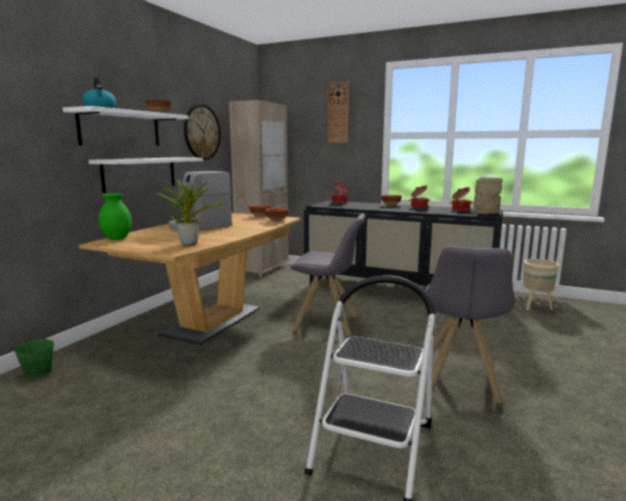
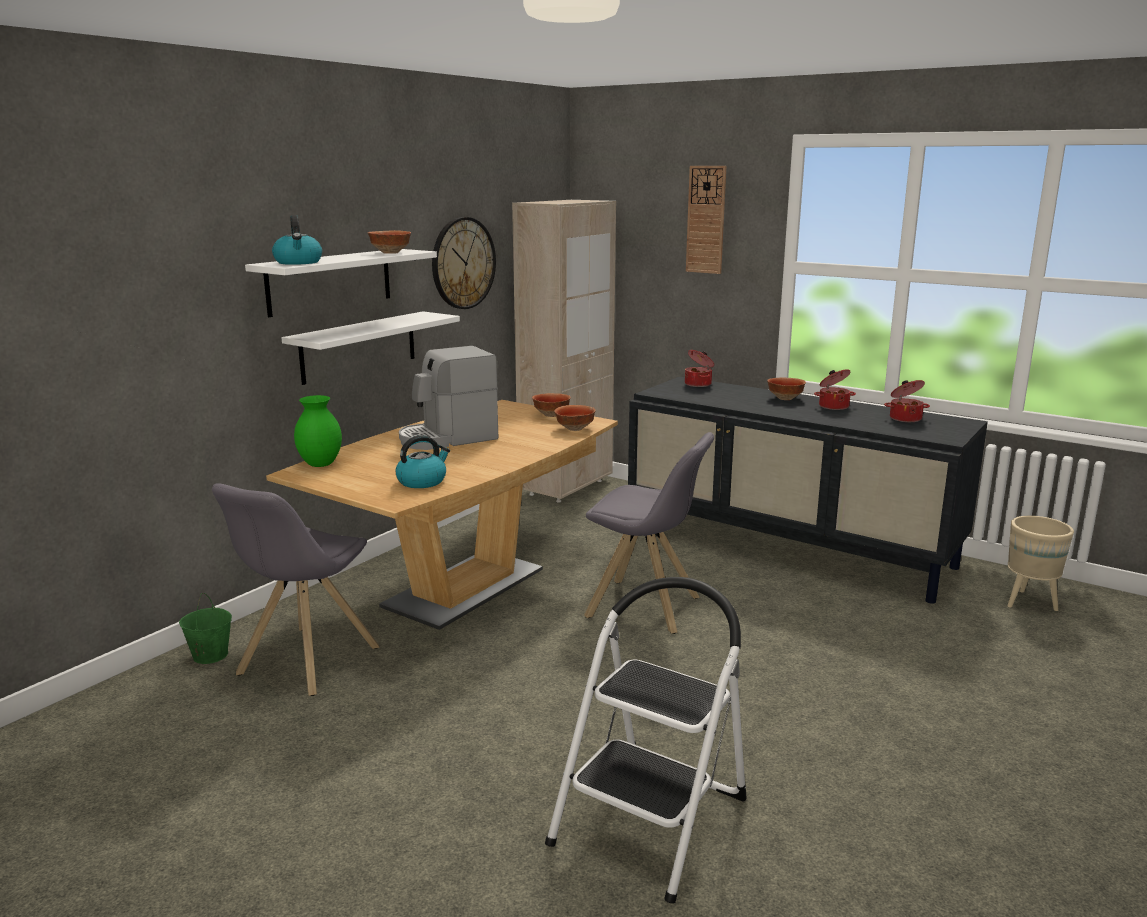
camera: 10 degrees right, 5 degrees up
potted plant [157,179,223,245] -> kettle [396,435,450,488]
grey chair [425,246,515,404] -> grey chair moved to [212,483,379,696]
beige vase [473,177,503,214] -> none

